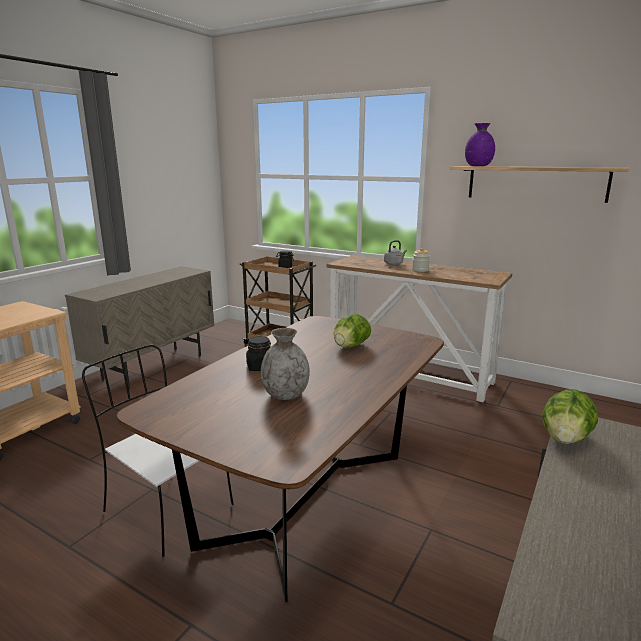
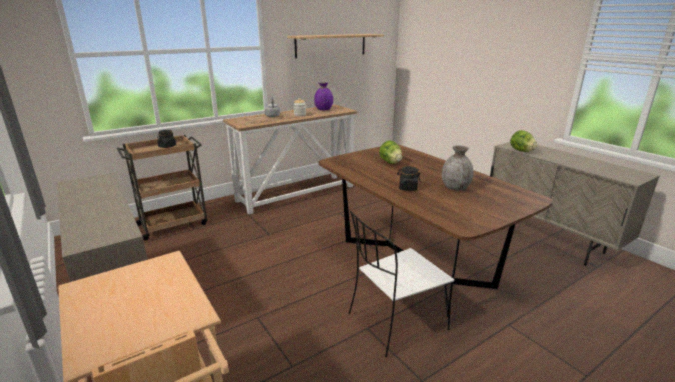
camera: 65 degrees left, 5 degrees up
purple vase [465,123,495,166] -> purple vase moved to [314,82,333,110]

